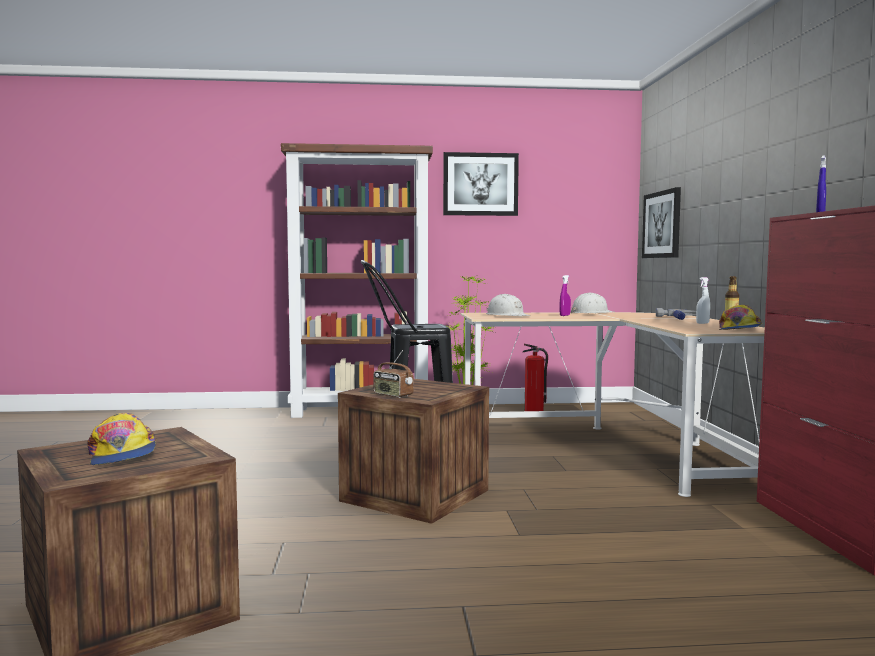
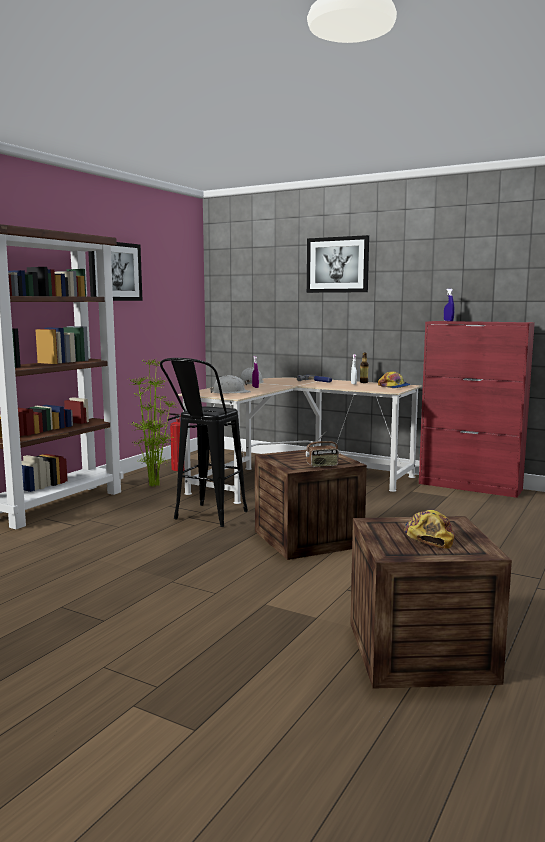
camera: 55 degrees left, 5 degrees up
cap [87,413,156,465] -> cap turned 90 degrees counterclockwise [404,510,455,549]
picture [642,187,681,258] -> picture moved to [307,235,369,293]

